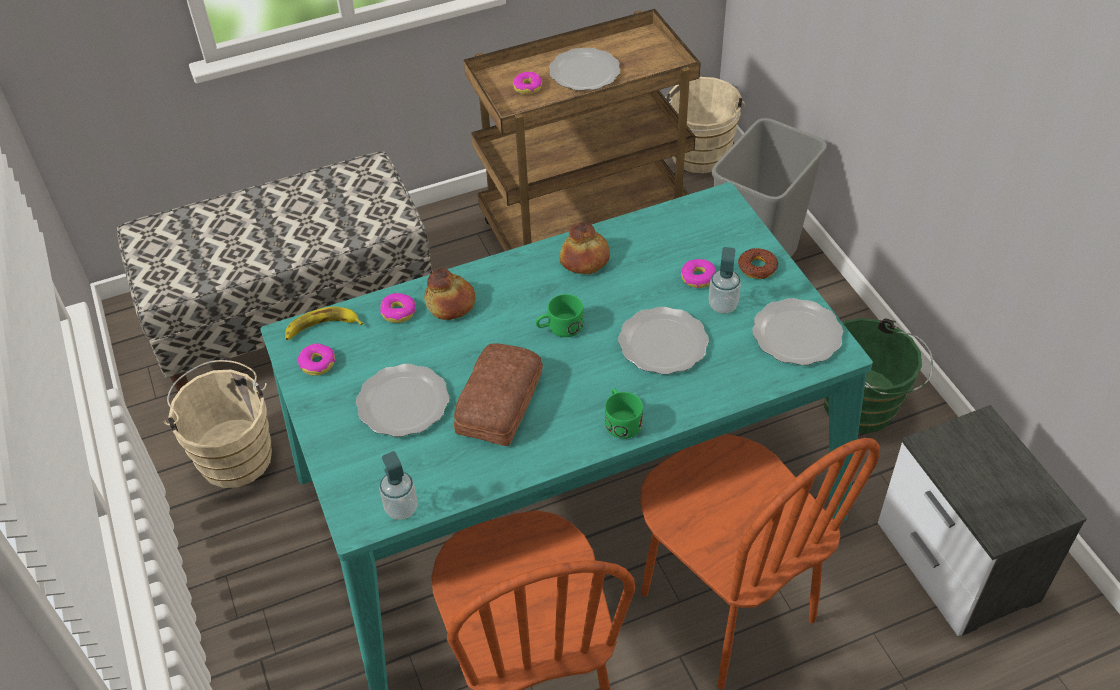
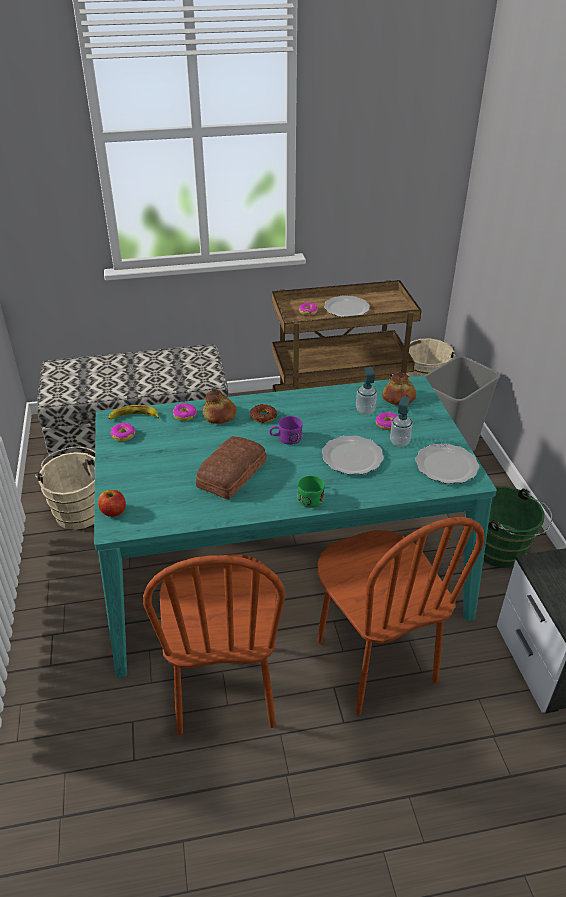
camera: 10 degrees right, 10 degrees down
plate [356,364,449,437] -> none
soap dispenser [379,451,418,520] -> soap dispenser moved to [356,367,377,415]
green mug [536,294,584,337] -> purple mug [269,416,303,445]
bread [559,222,610,274] -> bread moved to [382,372,416,406]
donut [738,248,778,279] -> donut moved to [250,404,277,423]
none -> apple [98,490,126,517]

